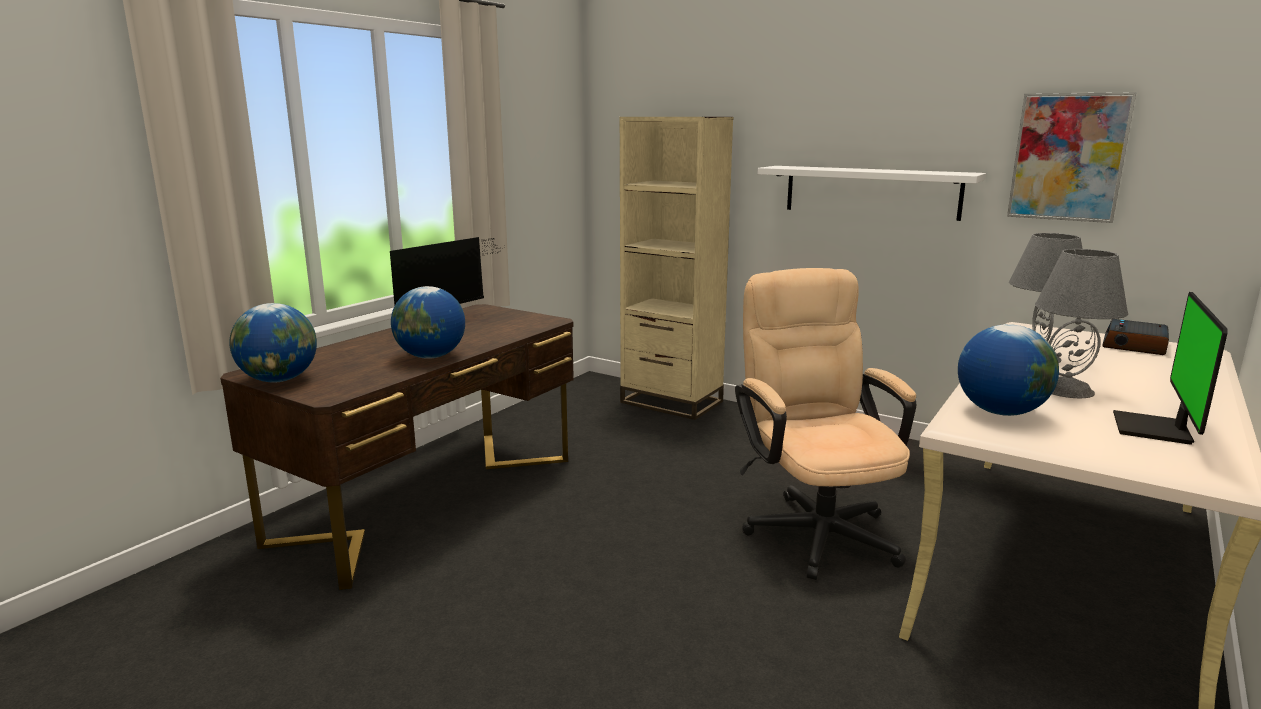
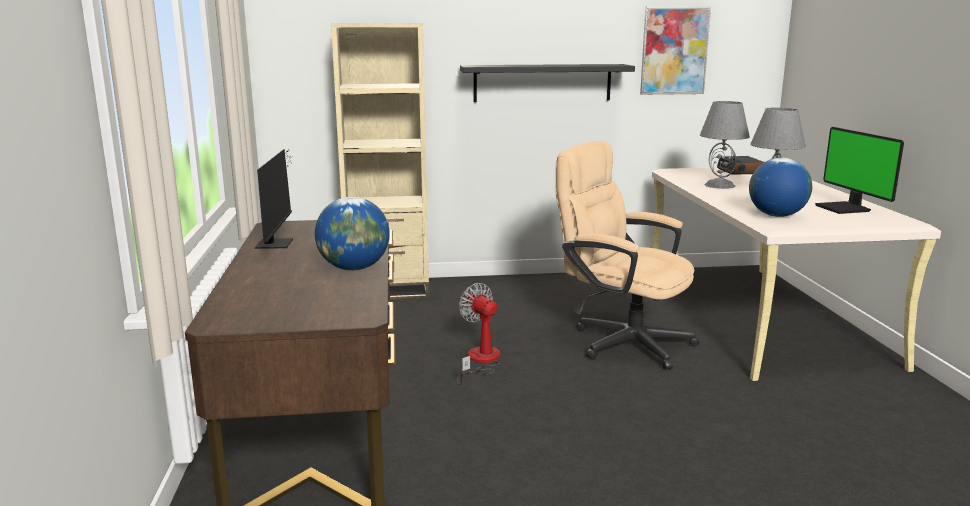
camera: 40 degrees left, 0 degrees up
globe [229,303,317,382] -> none
white shelf [758,166,986,221] -> black shelf [460,64,635,102]
none -> fan [457,283,500,385]

